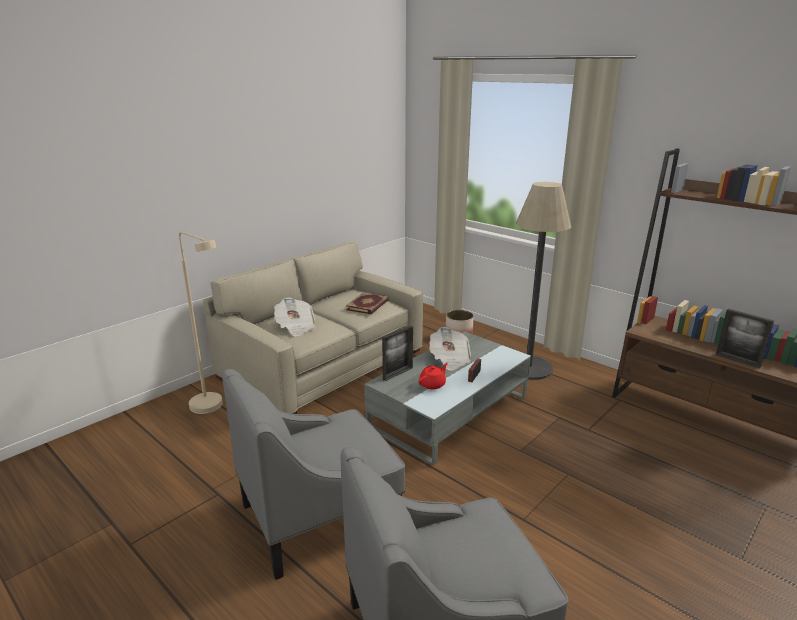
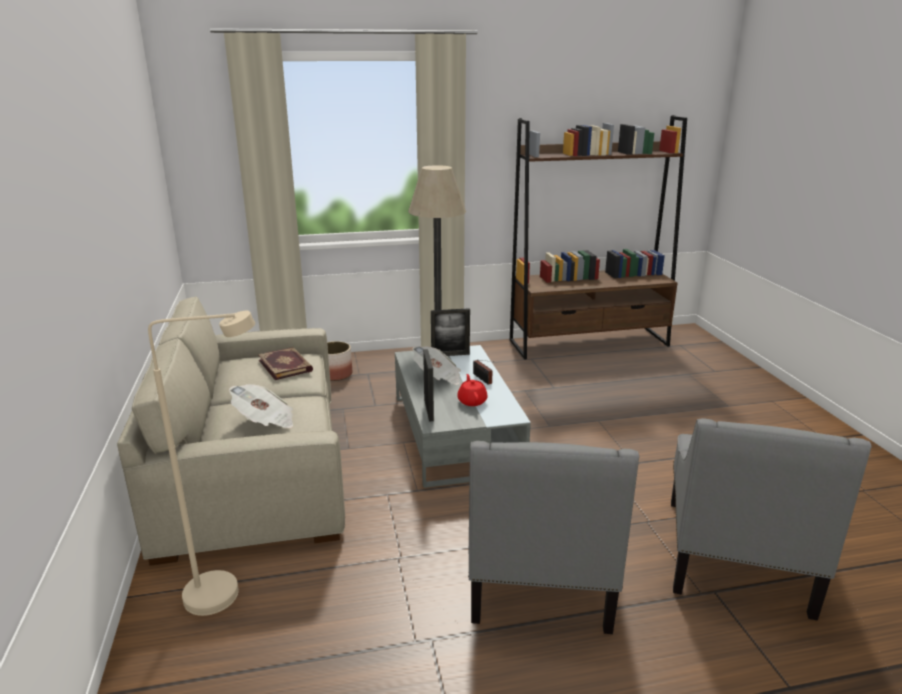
camera: 55 degrees left, 0 degrees up
picture frame [716,309,774,369] -> picture frame moved to [431,308,470,356]

